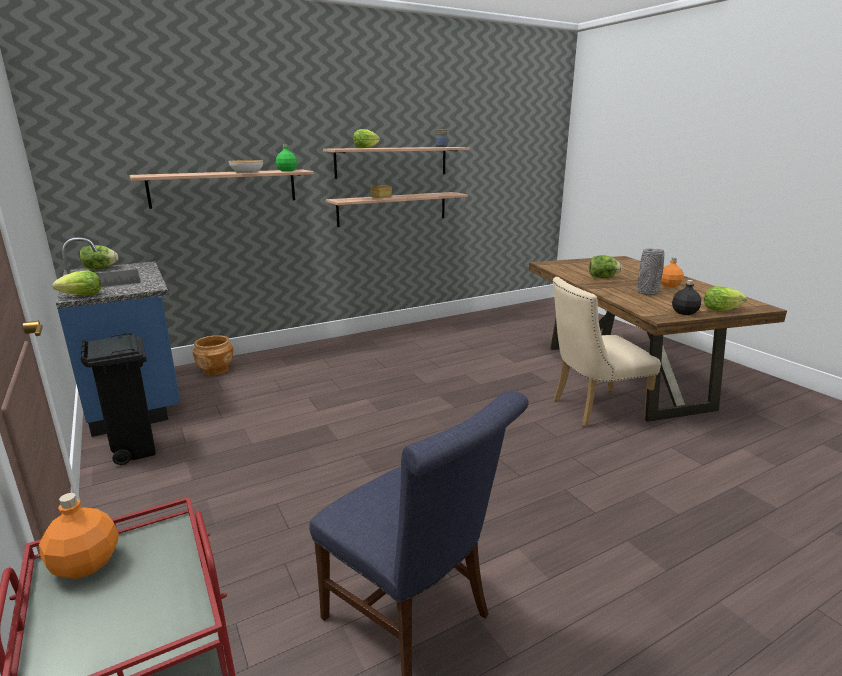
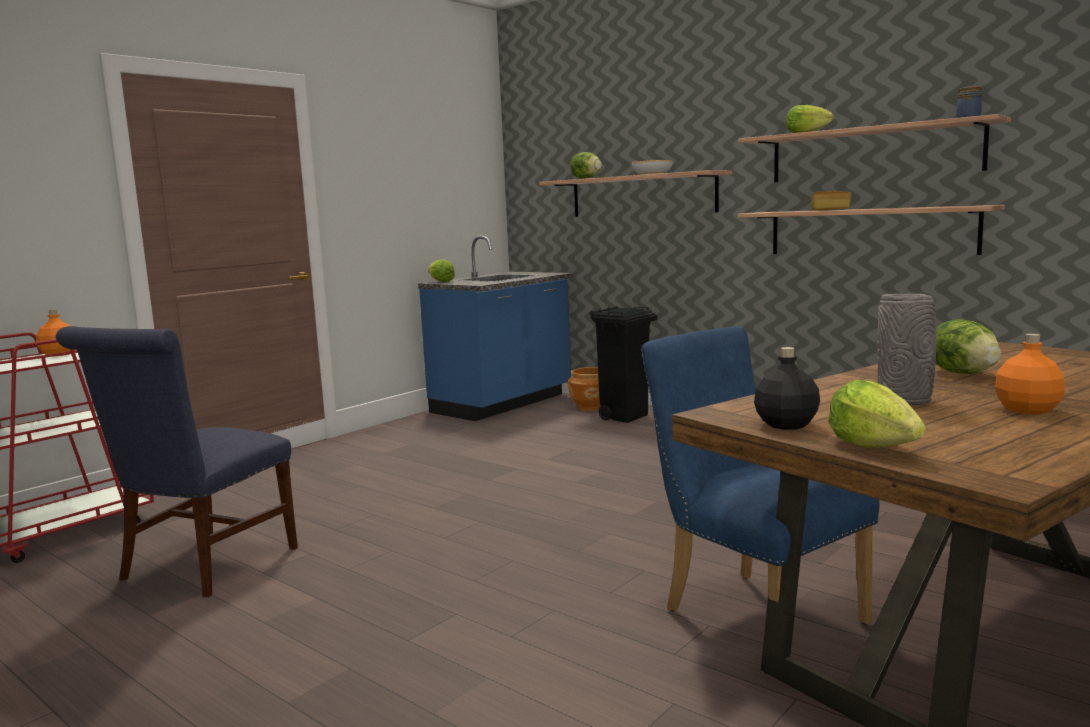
camera: 70 degrees right, 10 degrees down
lettuce [80,245,118,270] -> lettuce moved to [570,152,602,179]
black trash can [81,333,156,465] -> black trash can moved to [590,306,657,423]
green bottle [276,144,298,172] -> none
beige chair [553,277,661,427] -> blue chair [641,327,879,625]

